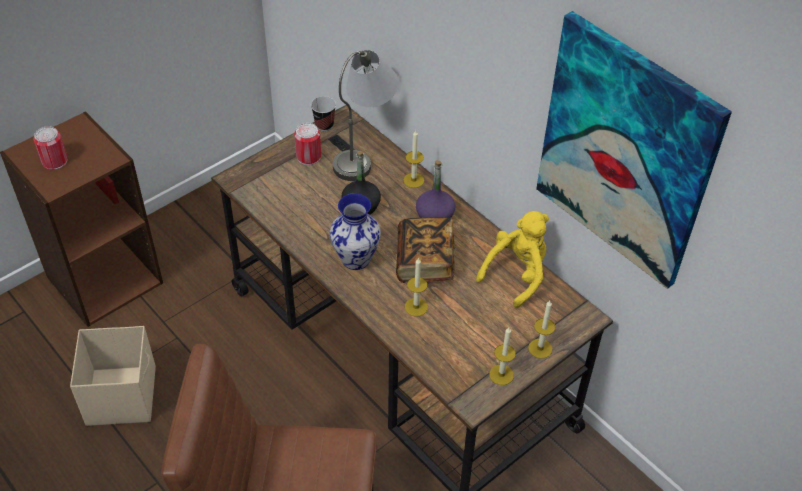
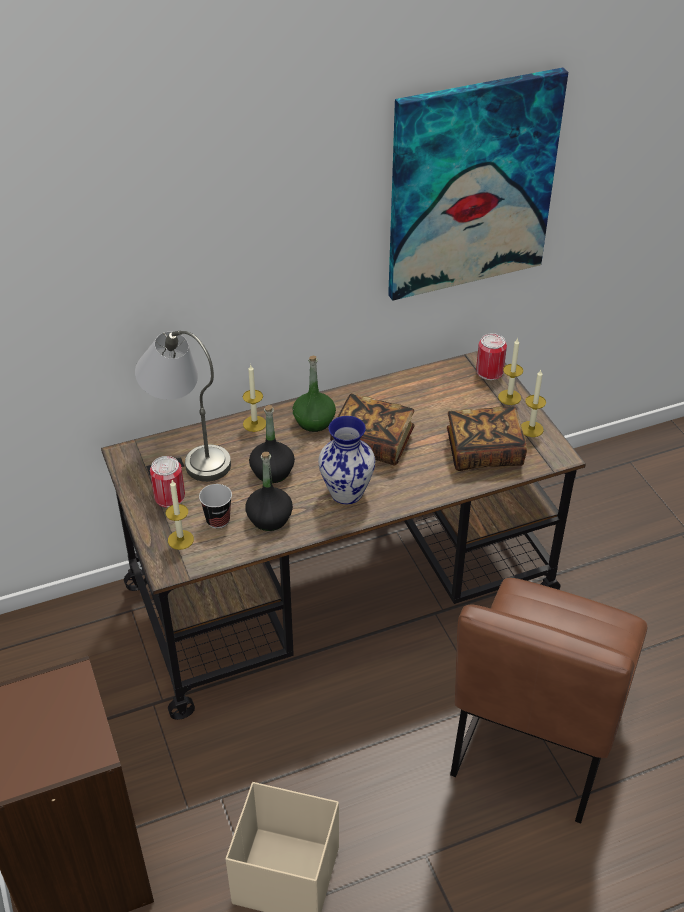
camera: 70 degrees left, 5 degrees down
can [34,126,67,170] -> can moved to [476,333,507,380]
cup [311,96,336,131] -> cup moved to [199,484,232,528]
candle [405,258,428,316] -> candle moved to [166,480,194,550]
purple bottle [416,160,455,218] -> green bottle [292,356,336,432]
yellow plush toy [476,211,549,308] -> none
none -> black bottle [245,452,293,531]
none -> book [447,406,527,471]

